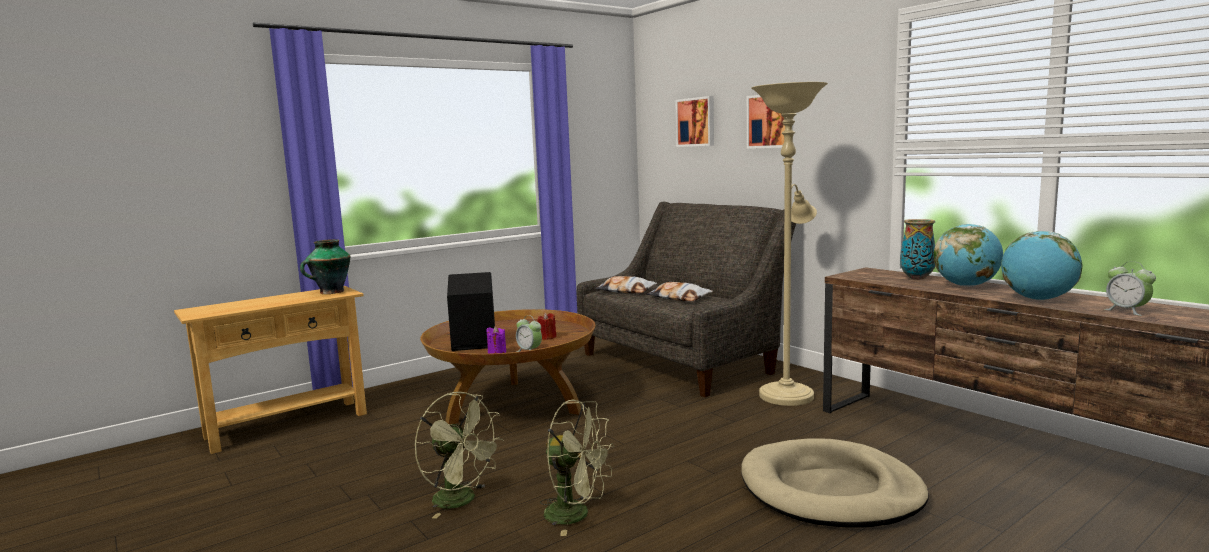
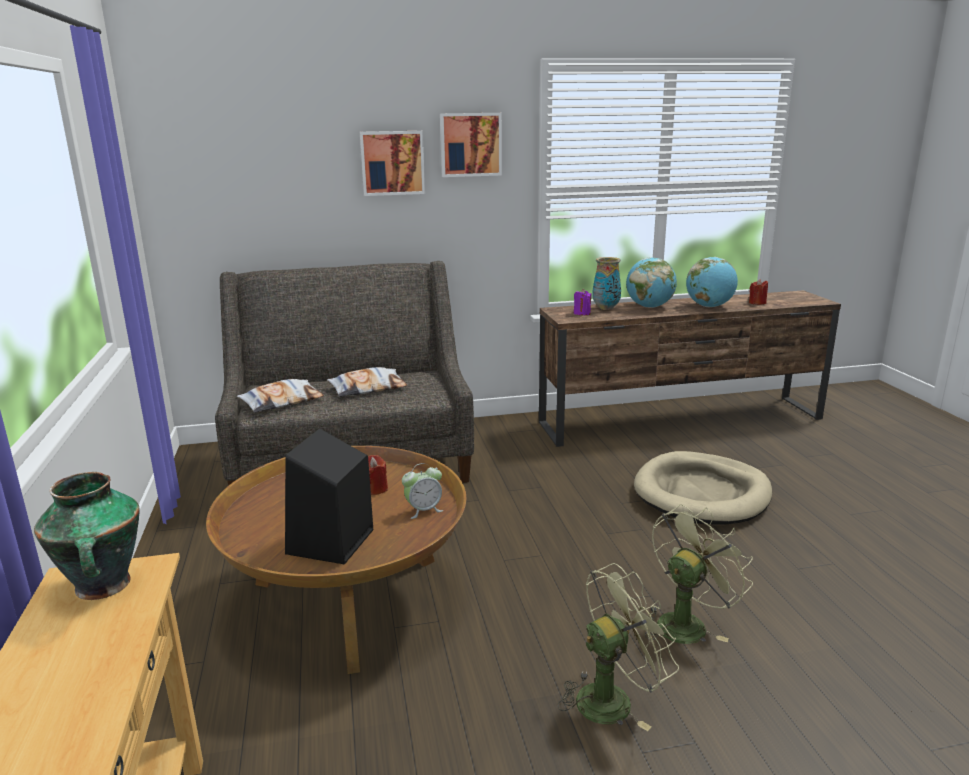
camera: 65 degrees left, 10 degrees up
purple candle [486,326,506,354] -> purple candle moved to [574,289,592,315]
picture [675,96,714,147] -> picture moved to [440,113,502,177]
beige floor lamp [751,82,828,406] -> none
alarm clock [1104,261,1156,316] -> red candle [749,279,768,305]

